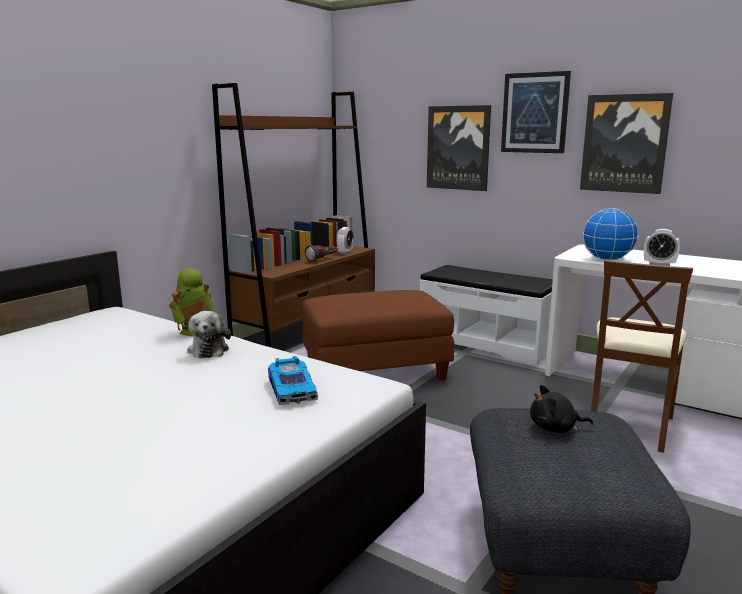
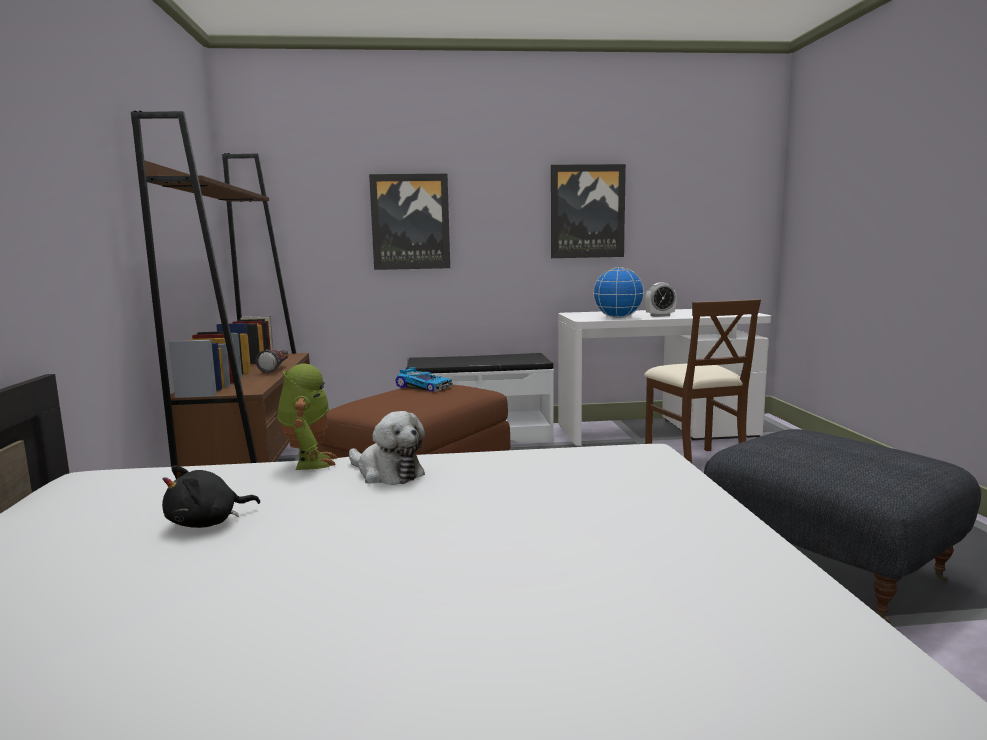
camera: 40 degrees left, 5 degrees down
toy car [268,356,318,405] -> toy car moved to [395,367,453,392]
alarm clock [336,227,354,254] -> none
picture [501,71,571,153] -> none
black plush toy [530,385,594,433] -> black plush toy moved to [162,465,260,528]

